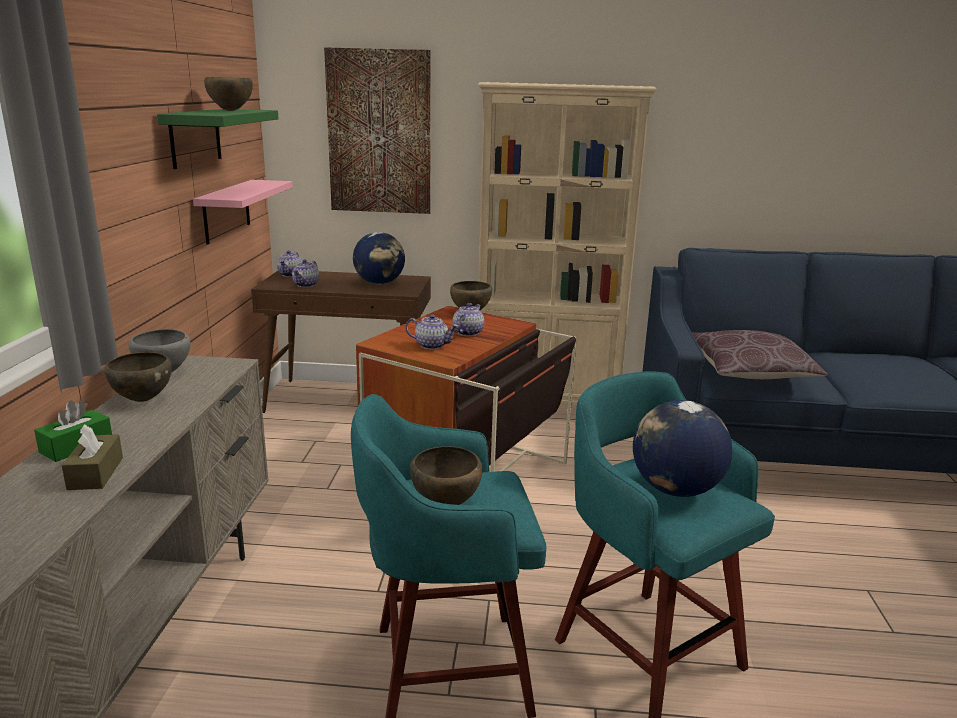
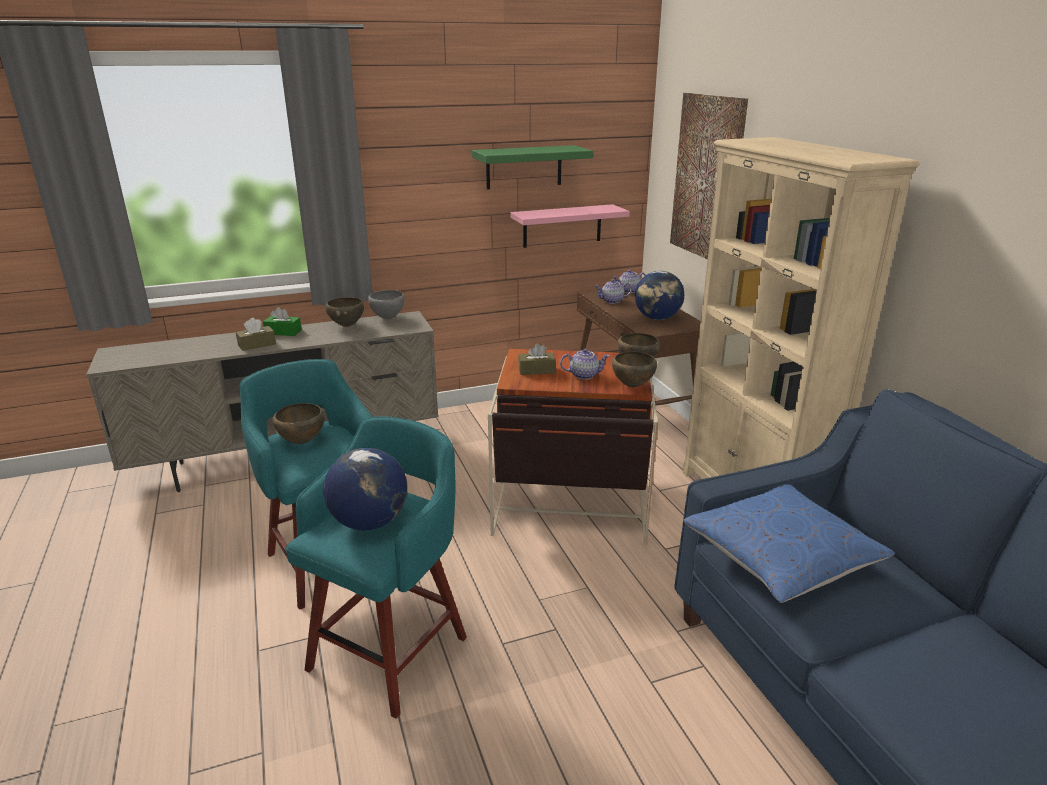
camera: 65 degrees right, 5 degrees up
brown bowl [204,77,253,111] -> brown bowl moved to [612,351,657,387]
teapot [405,314,458,350] -> brown tissue box [518,343,556,375]
brown pillow [692,330,828,379] -> blue pillow [683,484,895,603]

